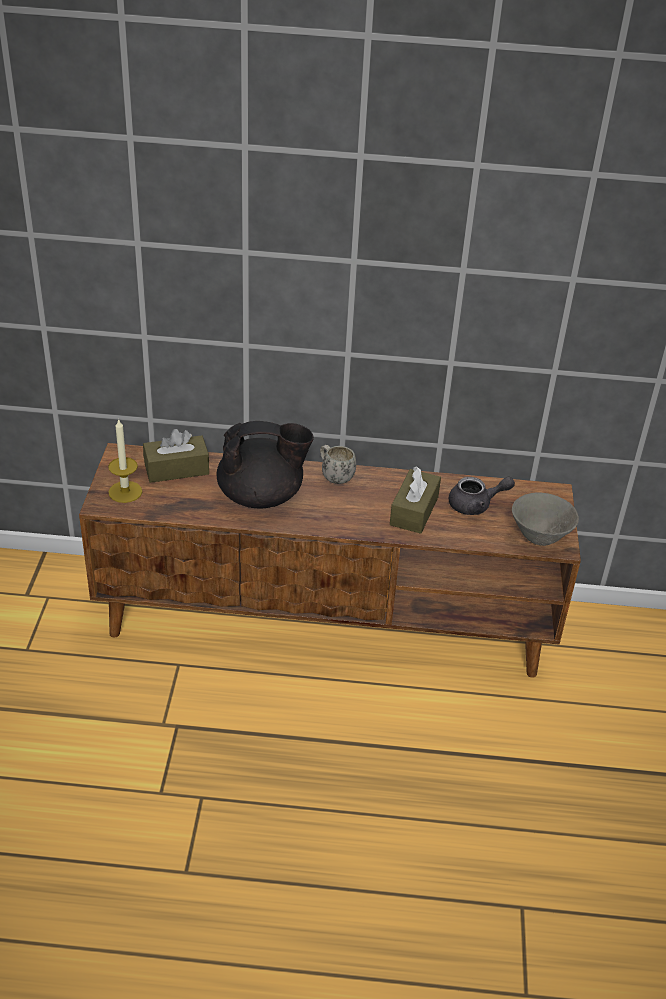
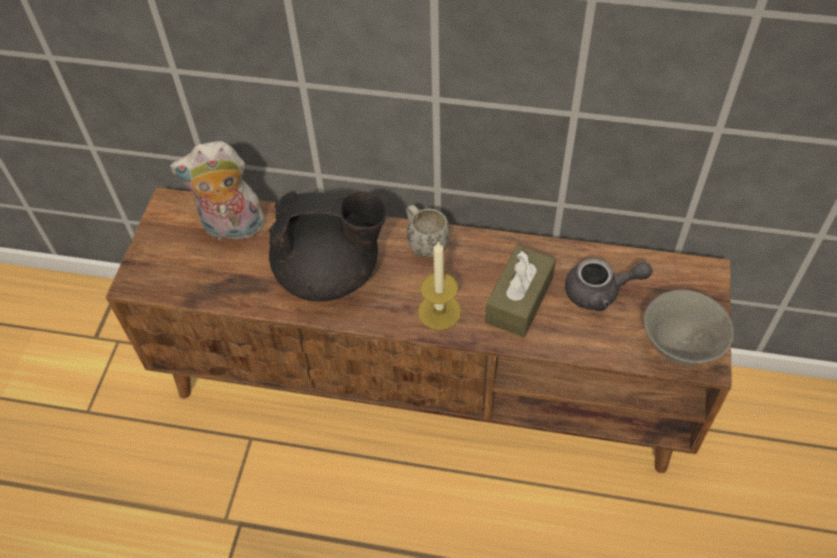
camera: 10 degrees right, 15 degrees up
candle [108,418,142,503] -> candle moved to [418,241,461,330]
brown tissue box [143,429,209,483] -> plush toy [170,141,265,240]

